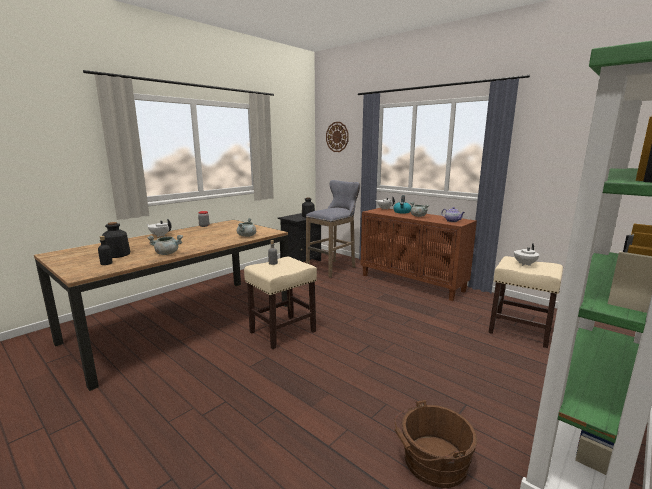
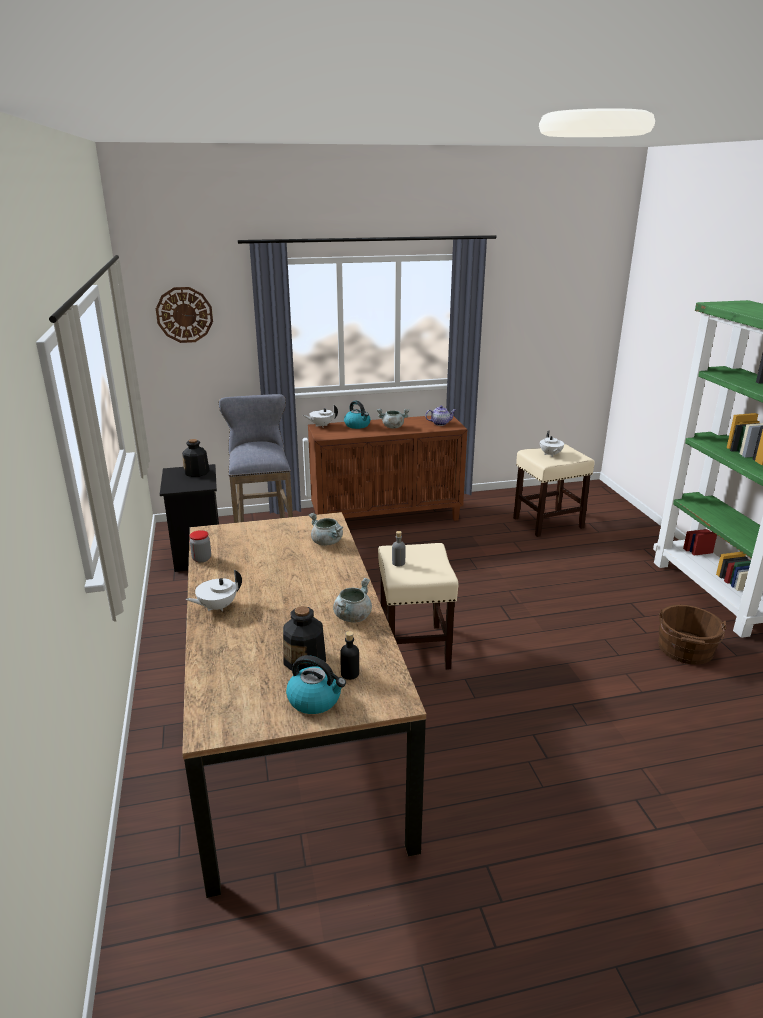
camera: 55 degrees left, 10 degrees up
none -> kettle [286,655,346,714]

